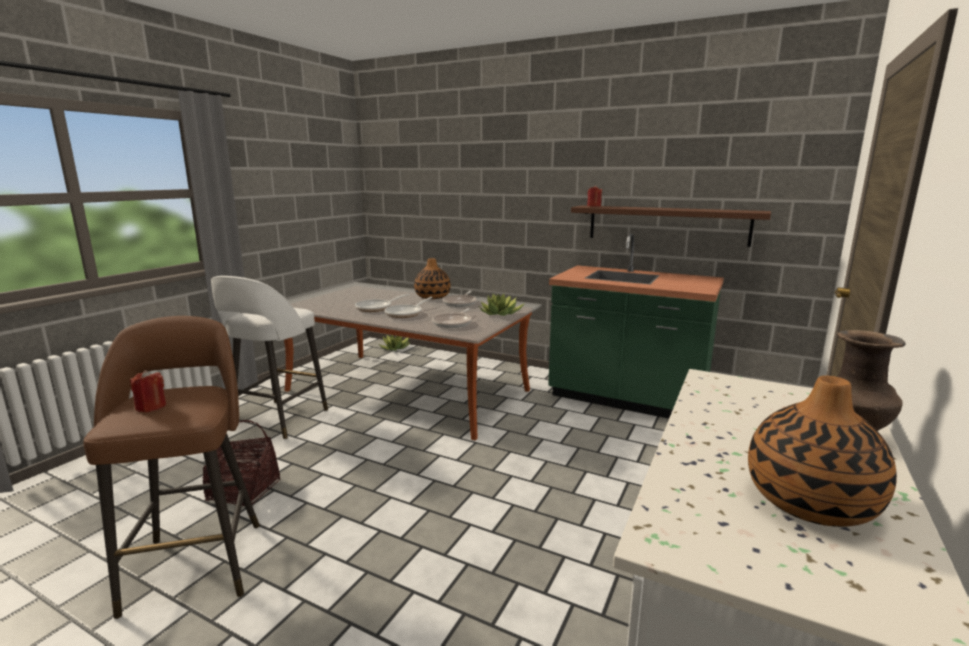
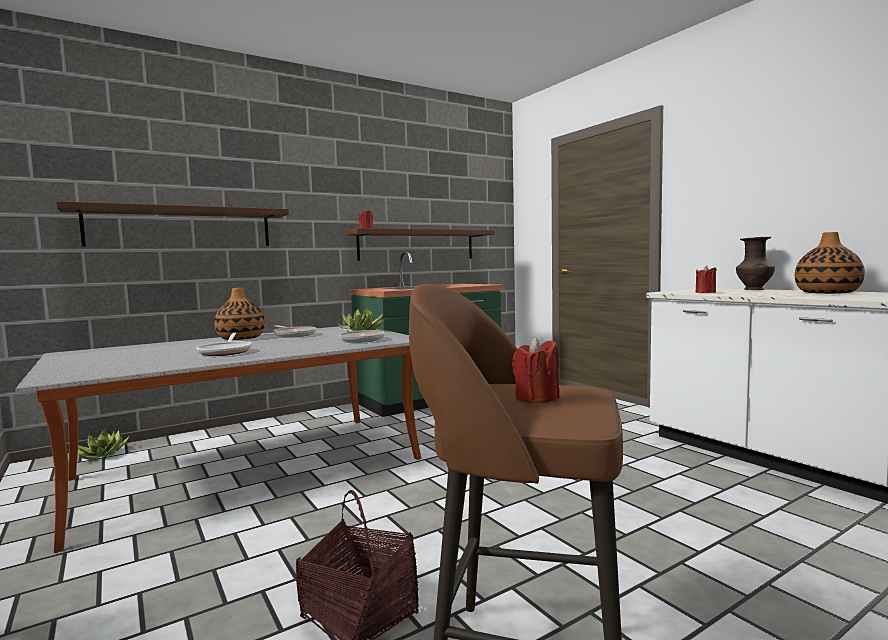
camera: 60 degrees left, 10 degrees down
white stool [211,276,328,439] -> none
frying pan [385,297,433,318] -> none
none -> brown shelf [56,201,289,247]
none -> red candle [695,266,717,293]

